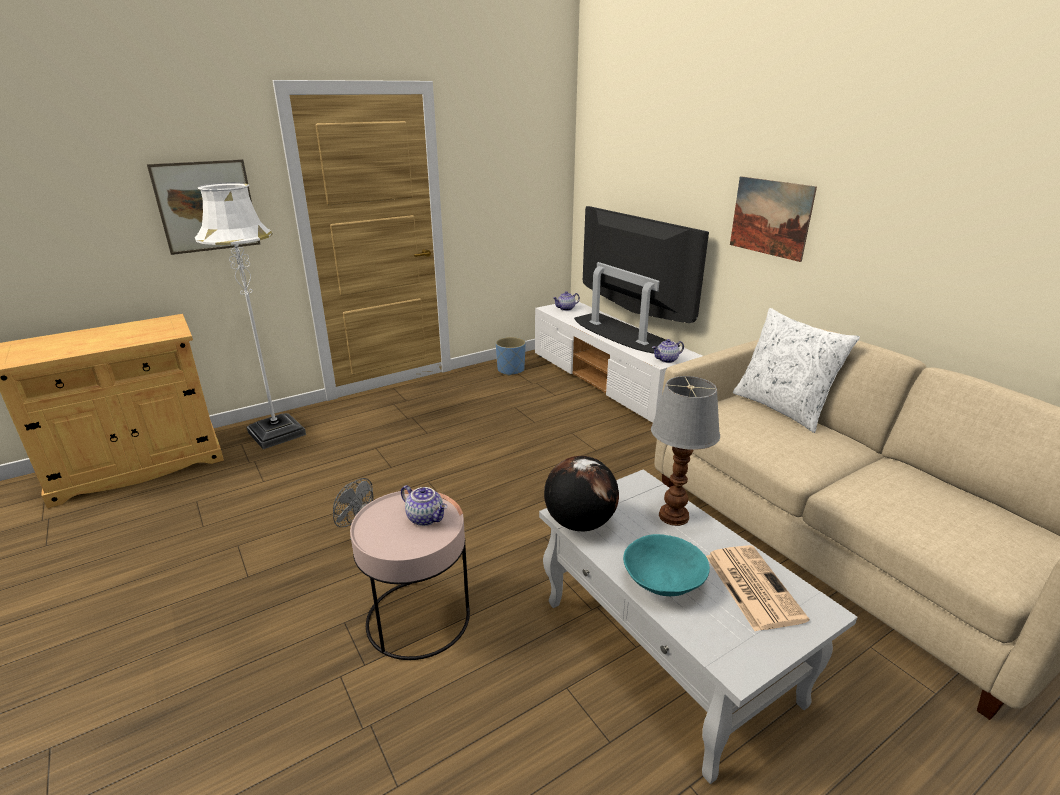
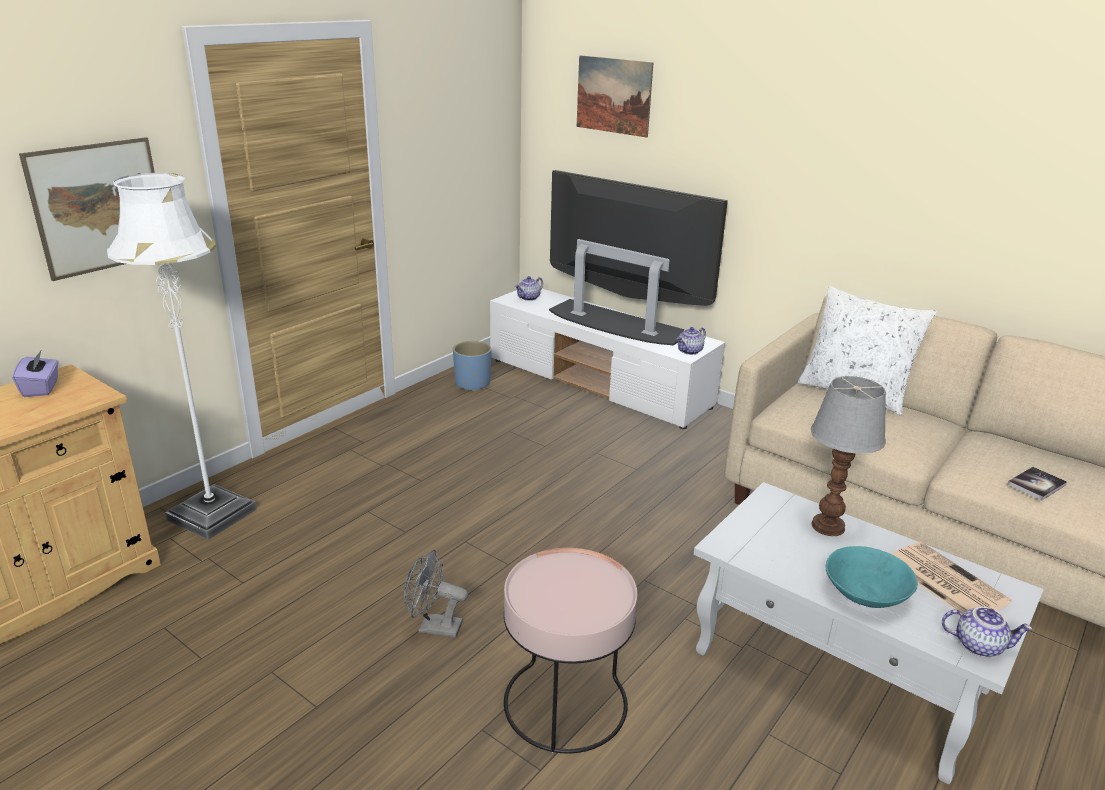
camera: 20 degrees left, 0 degrees up
teapot [401,485,447,526] -> teapot moved to [942,607,1032,657]
globe [544,456,619,531] -> none
picture [730,176,817,262] -> picture moved to [577,55,653,138]
none -> purple tissue box [13,351,59,397]
none -> book [1007,467,1067,501]

